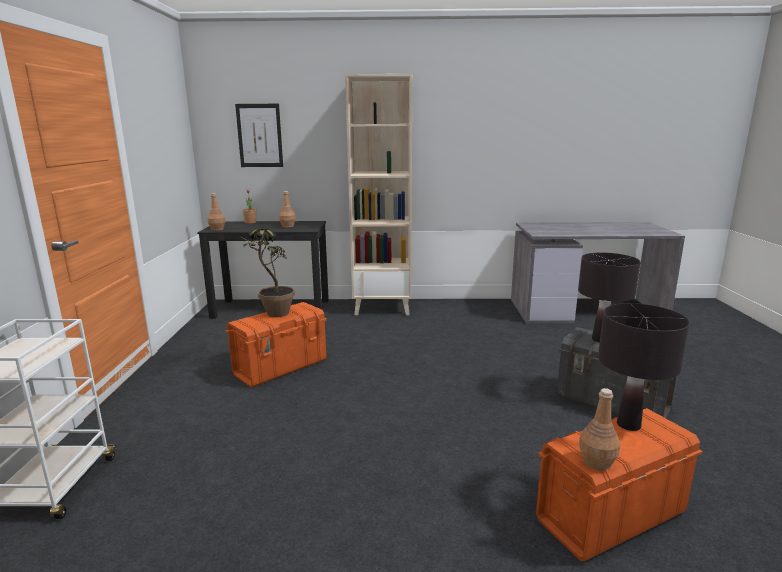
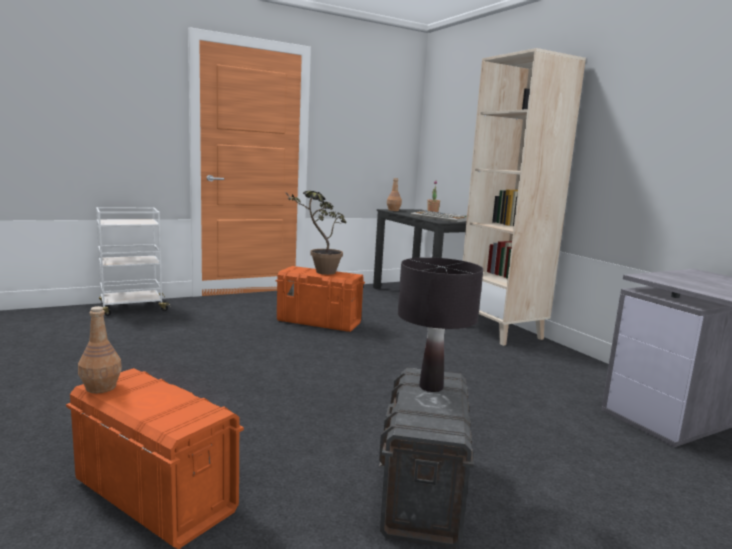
camera: 60 degrees right, 5 degrees down
picture [235,104,283,167] -> none
brown bottle [279,191,296,227] -> keyboard [411,211,467,222]
black table lamp [598,303,690,431] -> none

